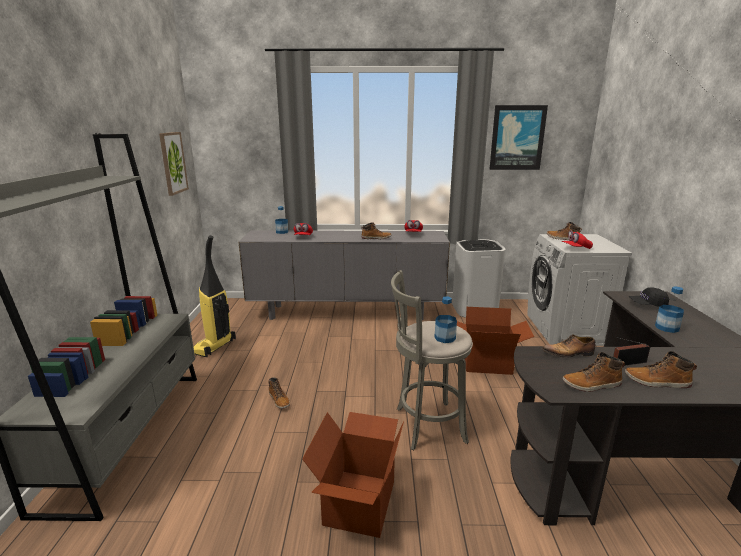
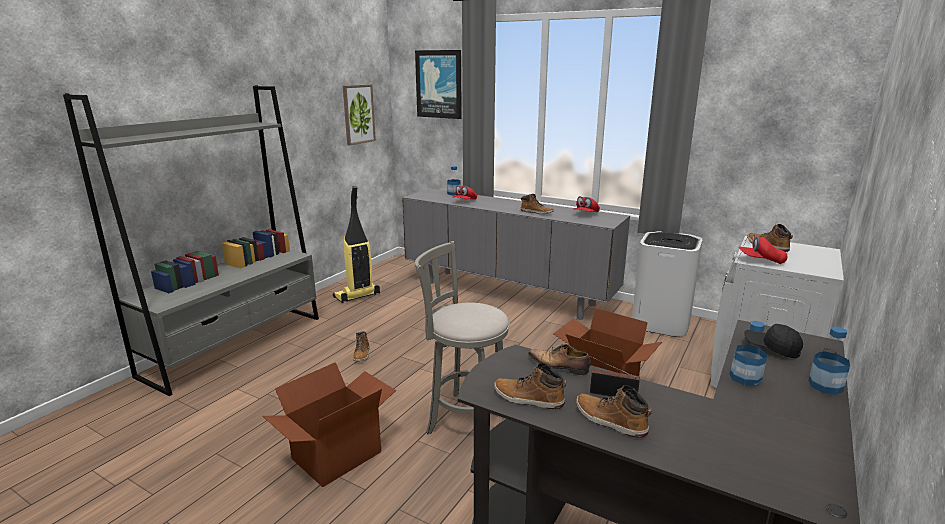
camera: 30 degrees right, 0 degrees up
bottle [435,297,457,343] -> bottle moved to [808,327,850,395]
picture [489,105,548,170] -> picture moved to [415,50,462,119]

